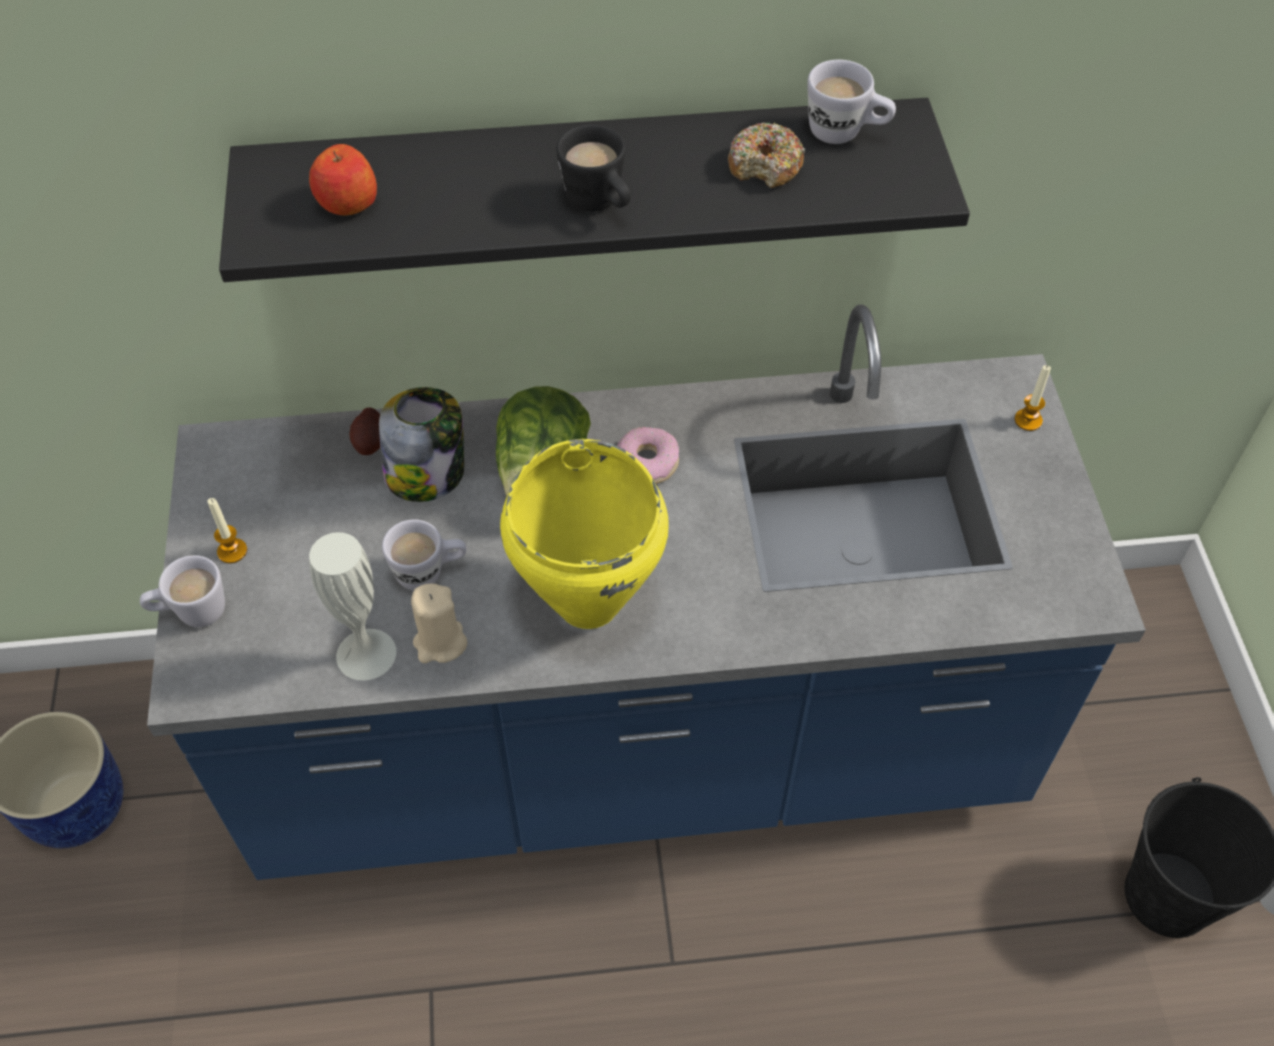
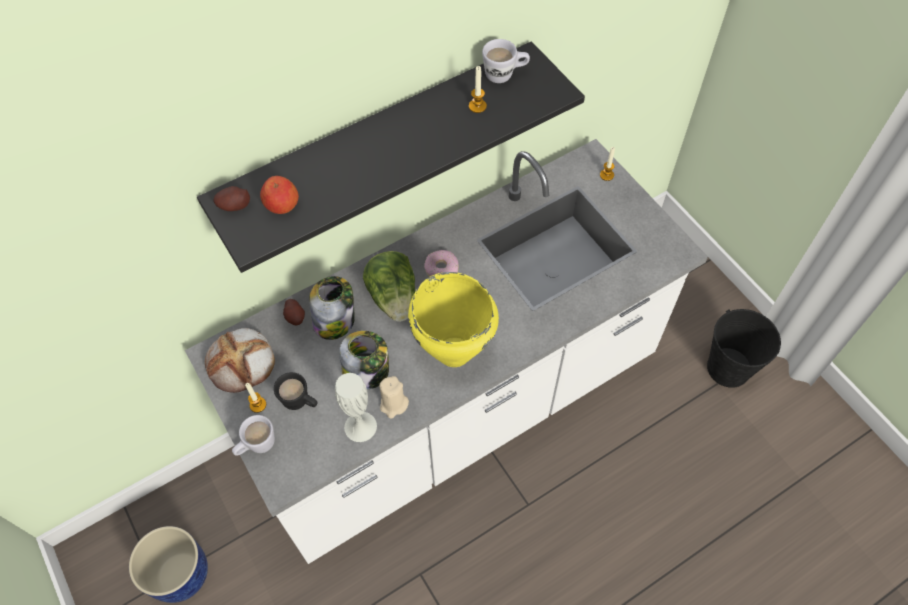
camera: 25 degrees left, 5 degrees up
blue counter [147,305,1146,880] -> white counter [185,139,708,564]
white mug [382,519,467,590] -> jar [339,331,389,389]
black mug [556,124,631,212] -> black mug moved to [274,372,318,410]
donut [728,123,805,188] -> candle [469,66,487,113]
none -> bread [205,328,275,393]
none -> potato [214,186,250,211]

